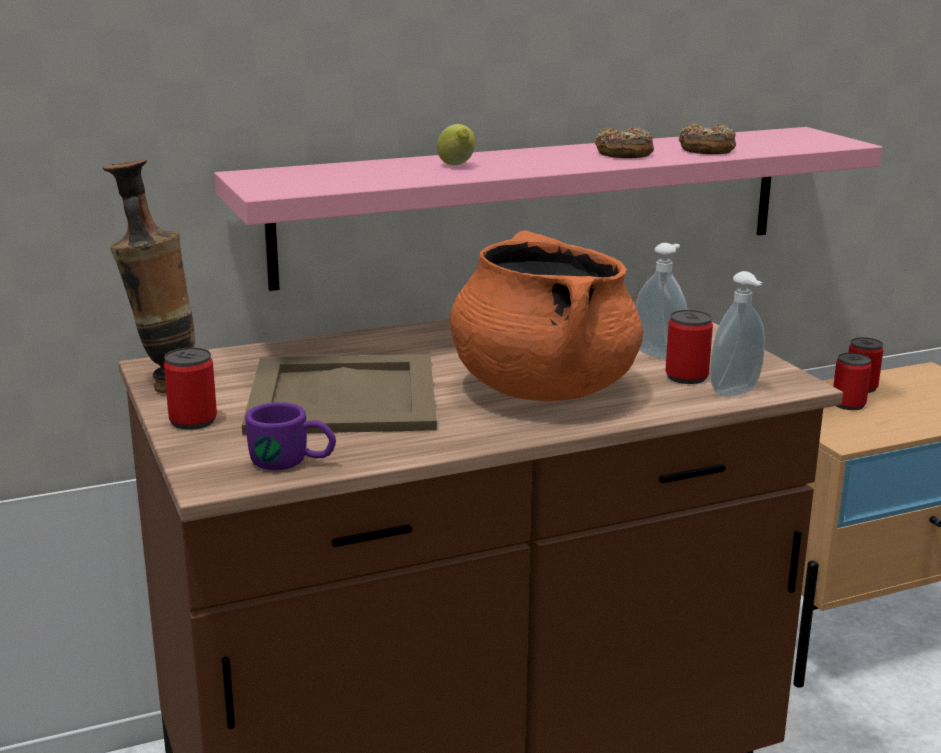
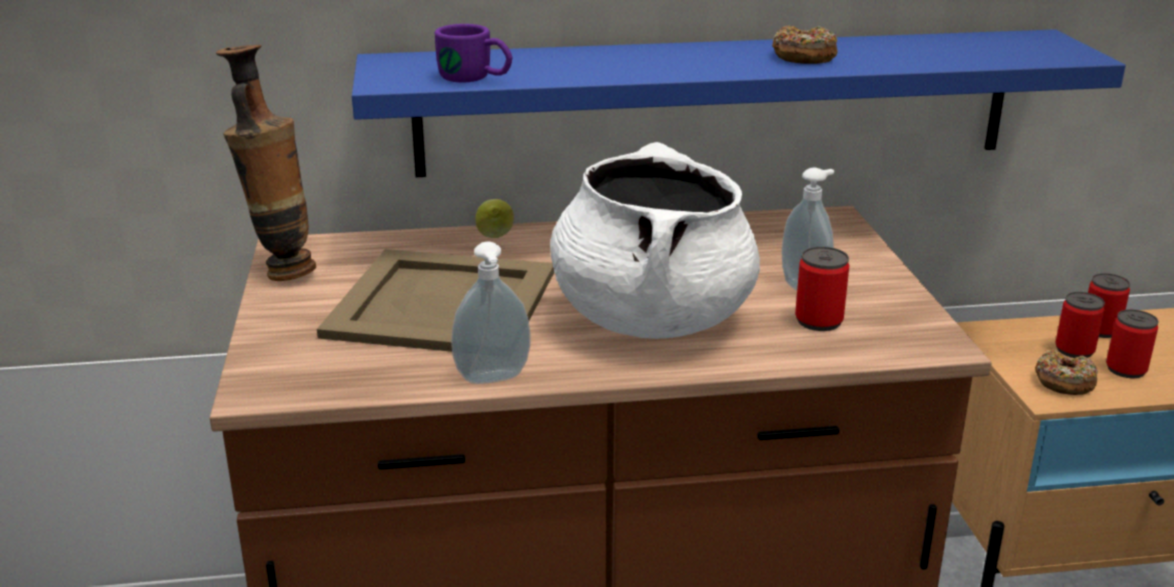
camera: 15 degrees right, 5 degrees up
can [164,348,217,430] -> can moved to [1106,309,1159,378]
pink shelf [214,127,882,291] -> blue shelf [352,29,1126,177]
purple mug [245,402,336,470] -> purple mug moved to [435,24,512,83]
lemon [437,124,475,165] -> lemon moved to [476,199,514,238]
orange cooking pot [450,230,643,401] -> white cooking pot [550,142,760,339]
donut [679,123,736,154] -> donut moved to [1035,350,1098,395]
soap dispenser [710,271,765,397] -> soap dispenser moved to [451,242,530,384]

